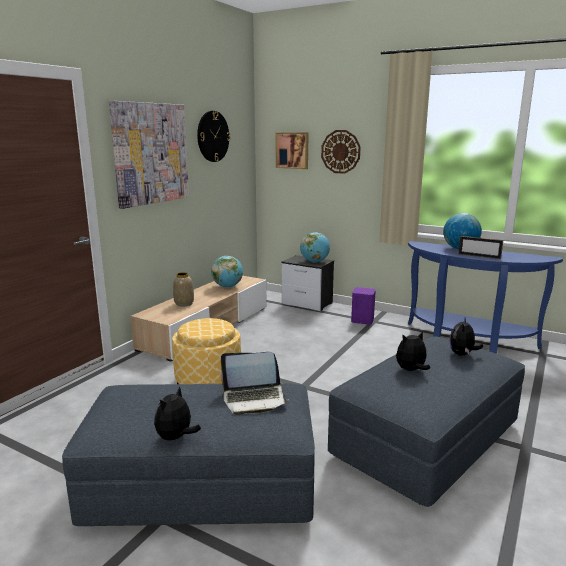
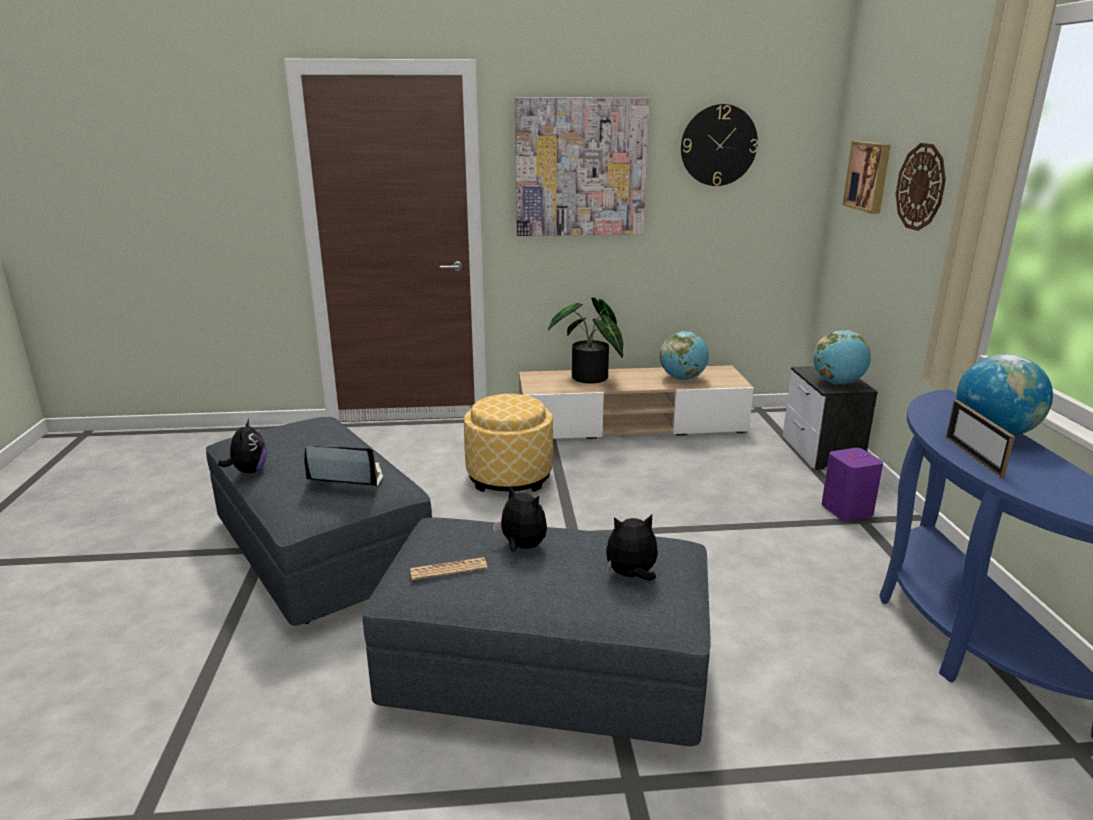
camera: 55 degrees right, 5 degrees up
plush toy [154,386,201,441] -> plush toy turned 90 degrees clockwise [218,419,267,473]
vase [173,272,194,307] -> potted plant [548,297,623,384]
laptop [221,352,289,415] -> laptop turned 135 degrees clockwise [304,446,383,487]
none -> newspaper [410,557,488,580]

